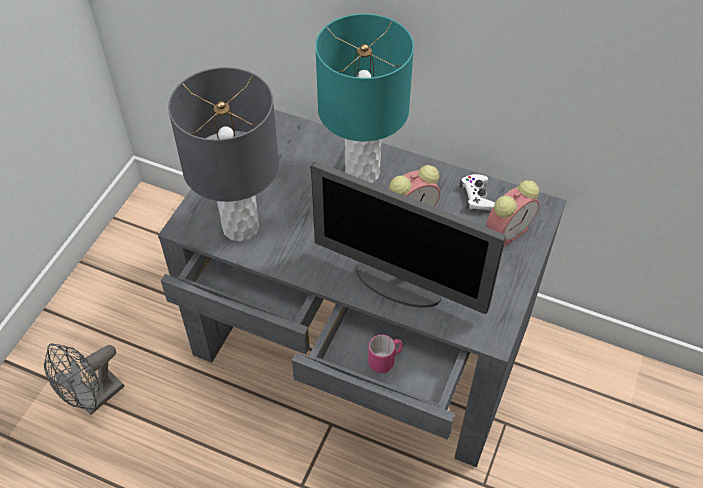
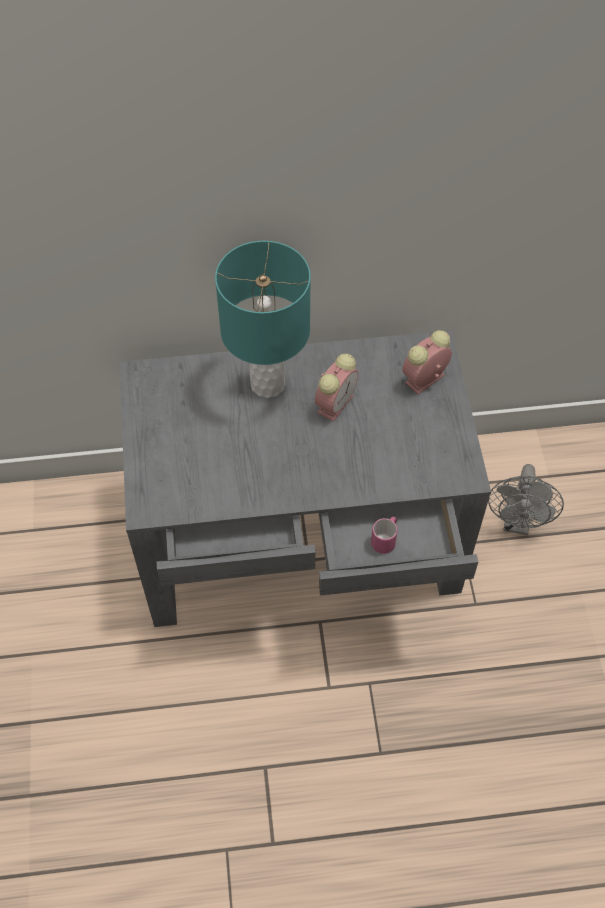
camera: 30 degrees left, 5 degrees up
grey fan [44,343,124,415] -> grey fan moved to [488,464,564,535]
grey table lamp [168,67,279,242] -> none
monitor [311,161,506,314] -> none
white game controller [460,174,495,210] -> none
alarm clock [487,180,539,247] -> alarm clock turned 150 degrees counterclockwise [403,330,452,395]

